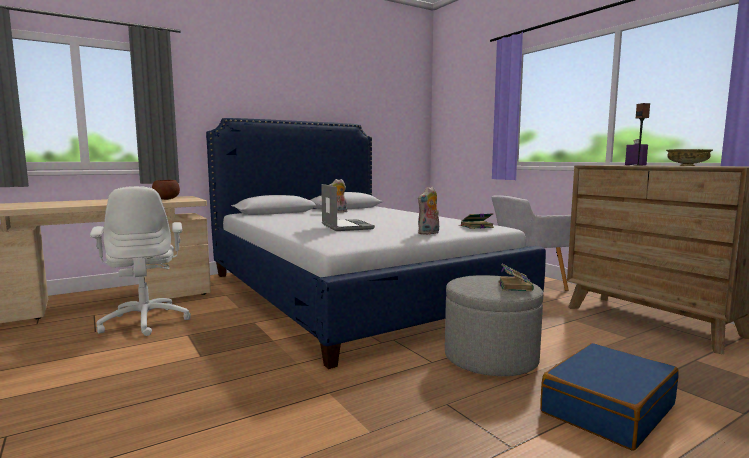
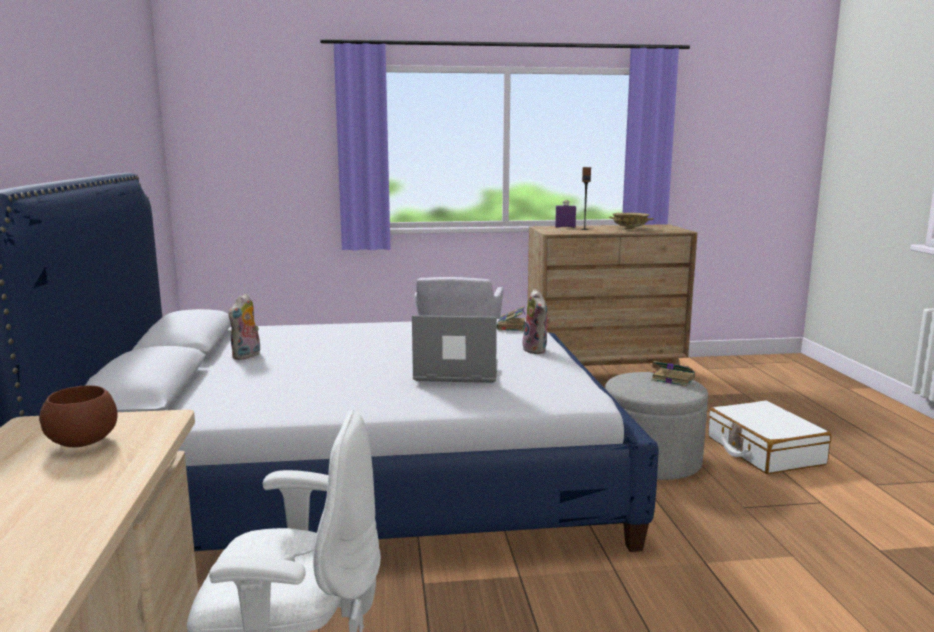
camera: 65 degrees left, 5 degrees up
blue suitcase [540,343,679,451] -> white suitcase [708,400,831,474]

